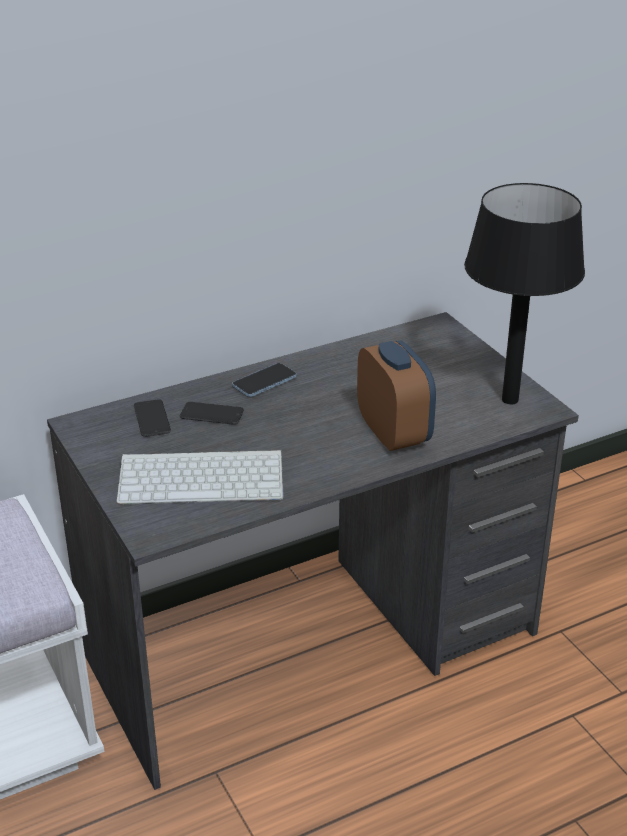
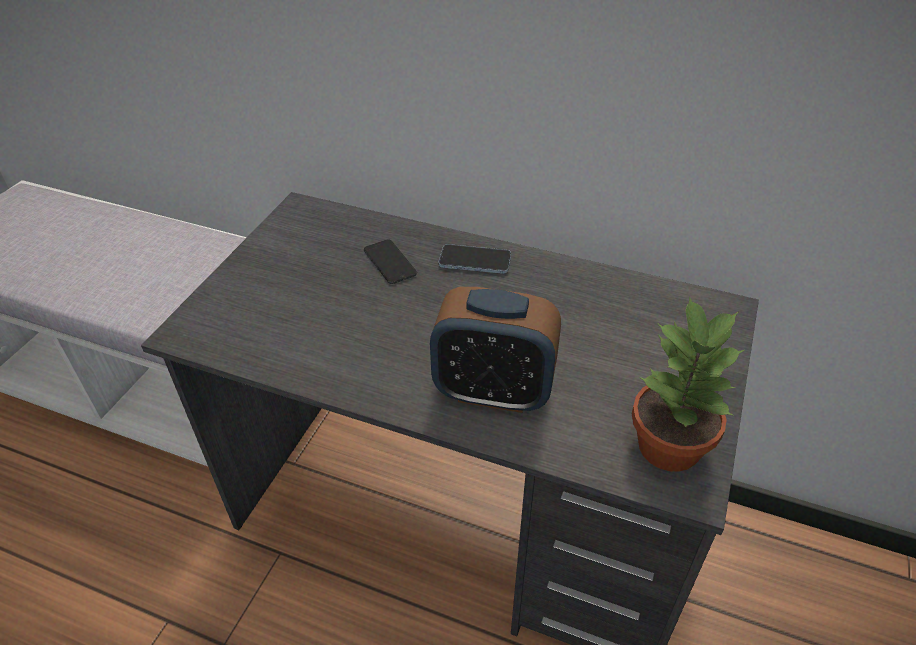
camera: 50 degrees right, 10 degrees up
keyboard [116,450,284,505] -> none
phone [134,399,171,437] -> none
alarm clock [357,340,436,451] -> alarm clock turned 75 degrees clockwise [430,287,561,413]
black table lamp [464,183,585,405] -> potted plant [632,296,744,472]

